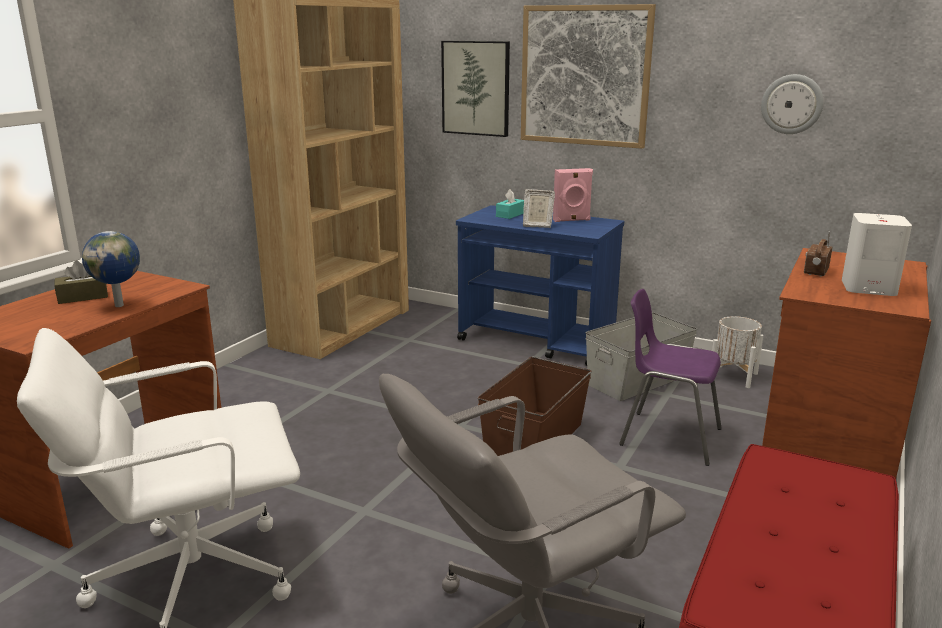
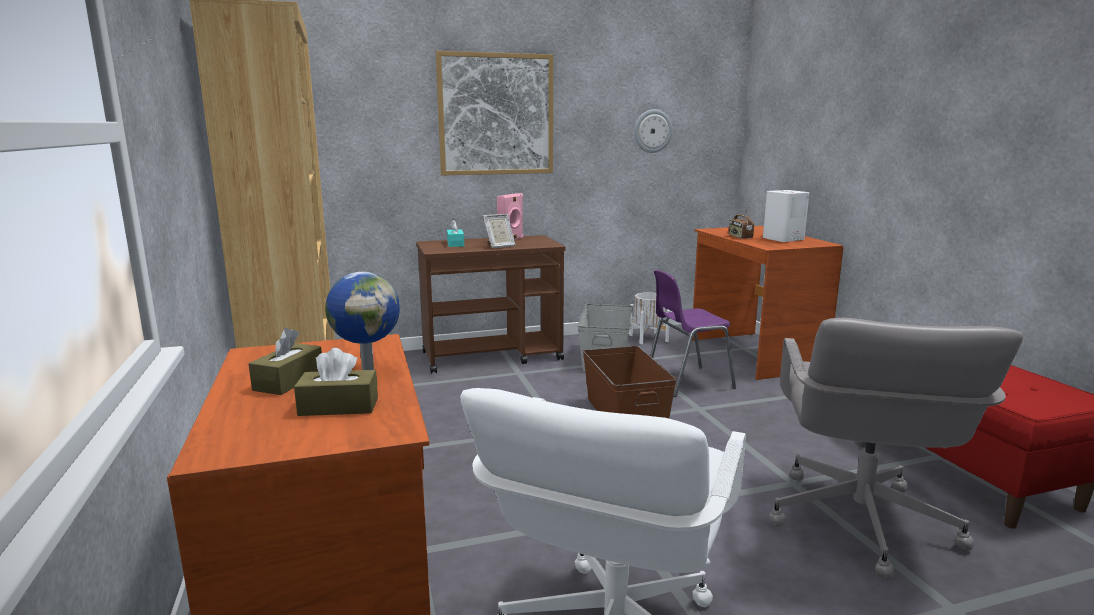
camera: 45 degrees left, 5 degrees down
picture [441,41,510,137] -> none
blue cart [456,205,624,366] -> brown cart [416,235,565,374]
none -> brown tissue box [294,348,378,416]

